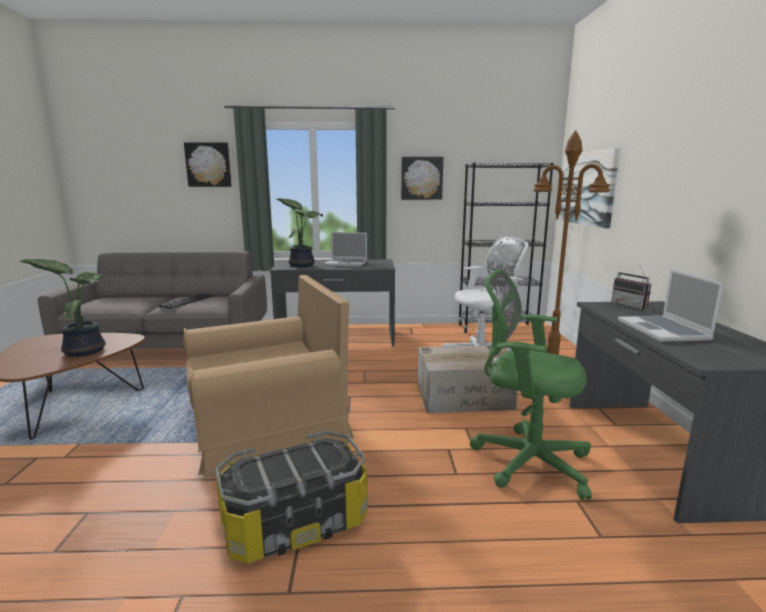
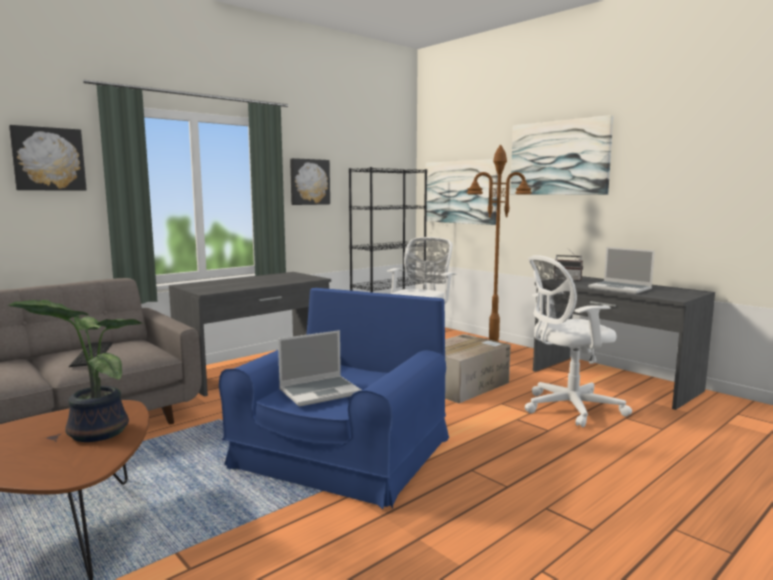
camera: 40 degrees left, 5 degrees down
brown armchair [183,275,354,478] -> blue armchair [219,288,449,509]
storage box [215,431,368,563] -> none
potted plant [277,198,323,267] -> none
laptop [324,232,367,267] -> laptop moved to [278,330,361,406]
green office chair [470,269,592,500] -> white office chair [525,255,632,427]
none -> picture [510,115,613,195]

